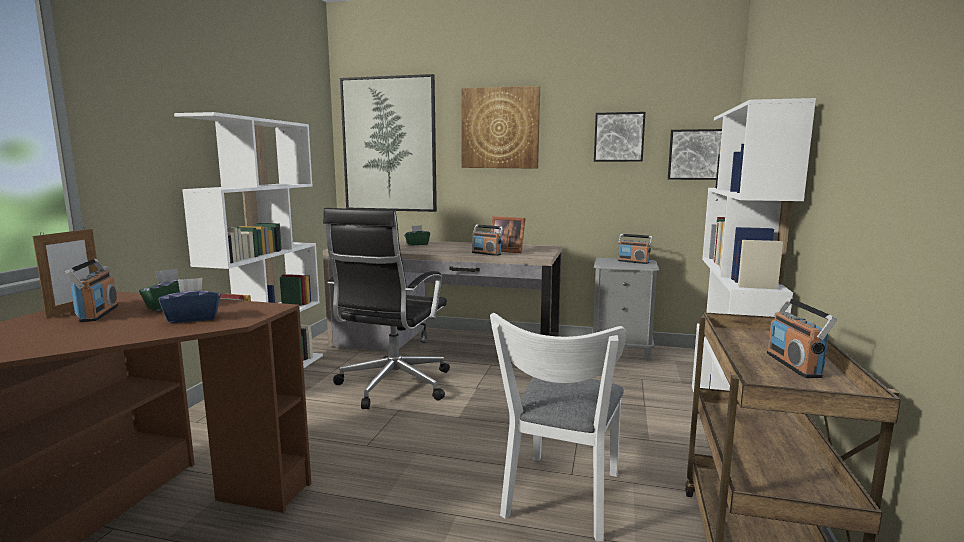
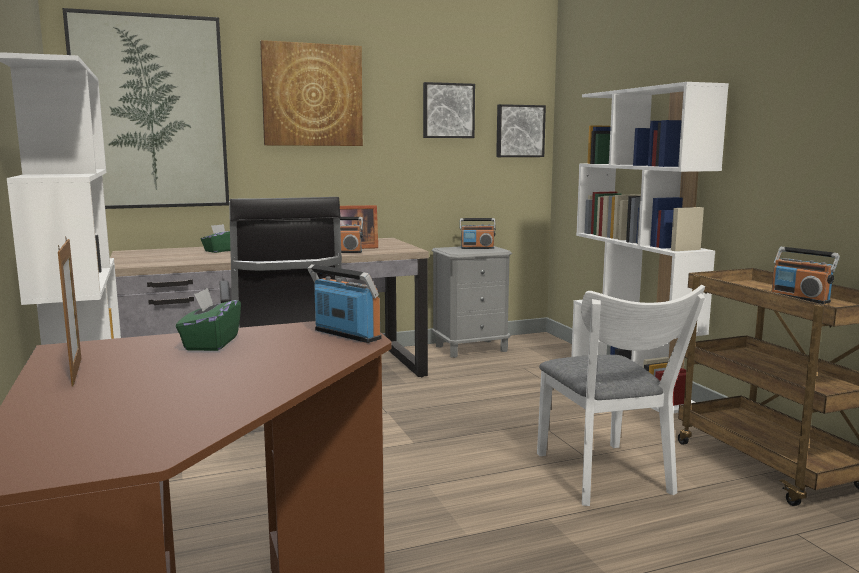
camera: 35 degrees left, 0 degrees up
radio [65,259,118,322] -> radio moved to [307,264,381,343]
blue tissue box [159,278,221,323] -> none

